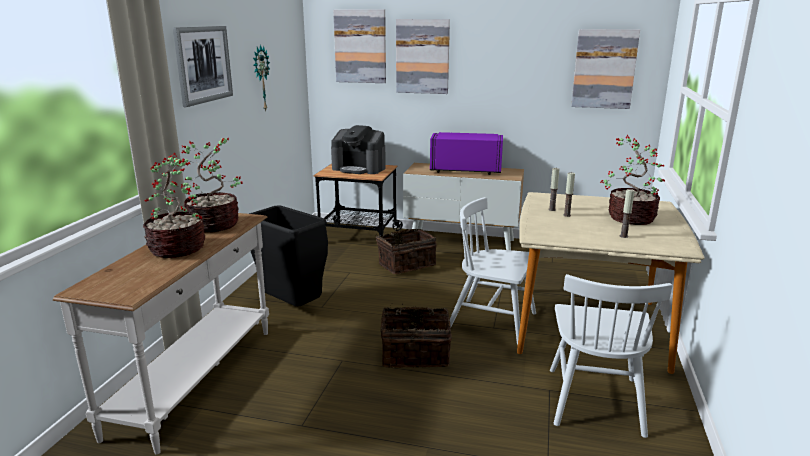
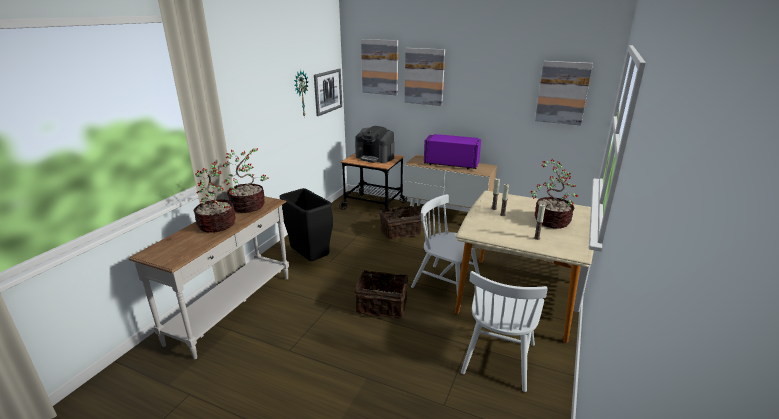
camera: 10 degrees right, 5 degrees up
picture [173,26,233,107] -> picture moved to [314,69,342,116]

